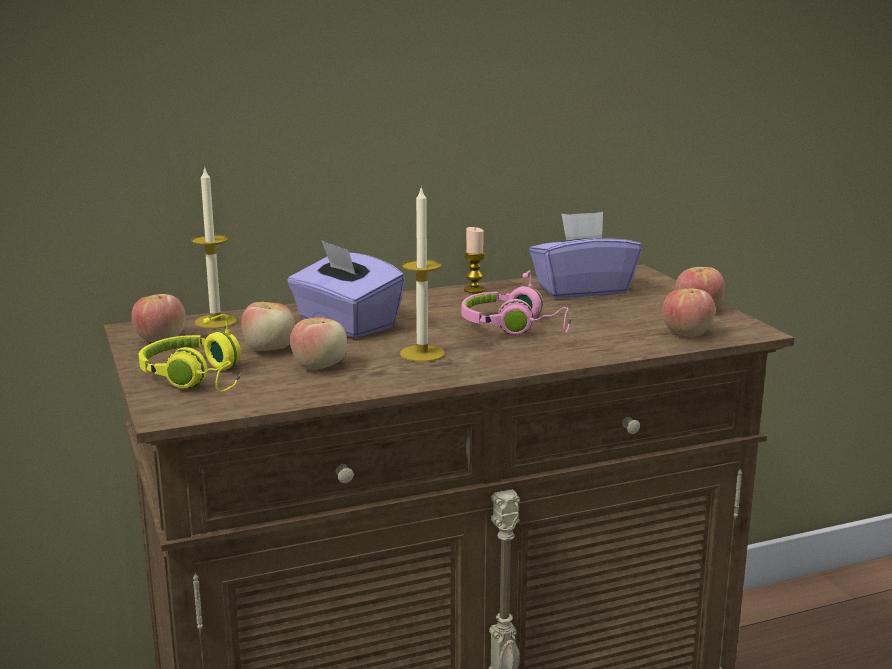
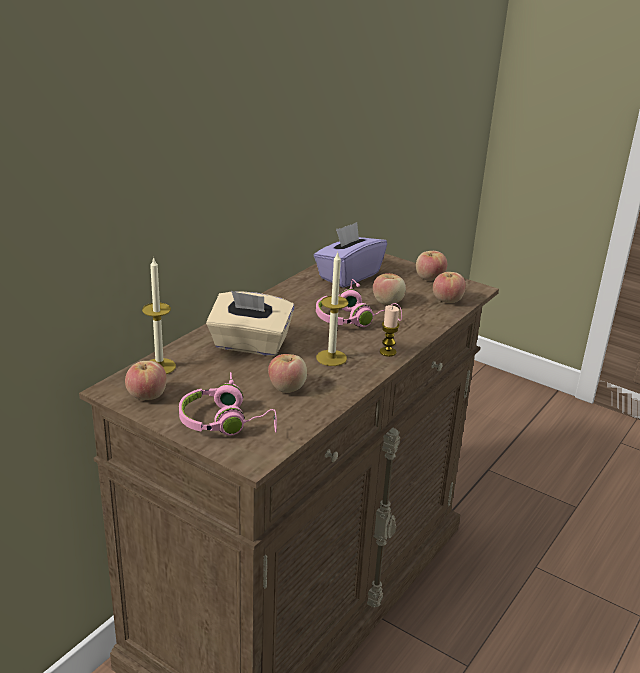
camera: 35 degrees left, 10 degrees up
yellow headphones [139,314,242,392] -> pink headphones [179,372,277,436]
apple [241,302,295,351] -> apple moved to [373,273,406,305]
purple tissue box [287,240,405,338] -> beige tissue box [206,291,294,356]
candle [464,227,486,293] -> candle moved to [380,305,399,357]

